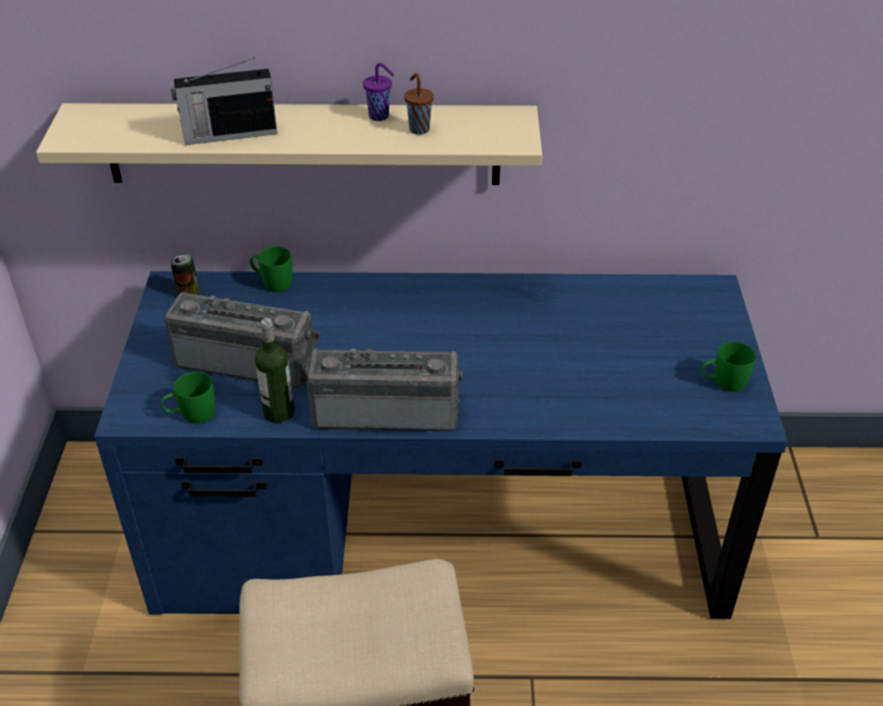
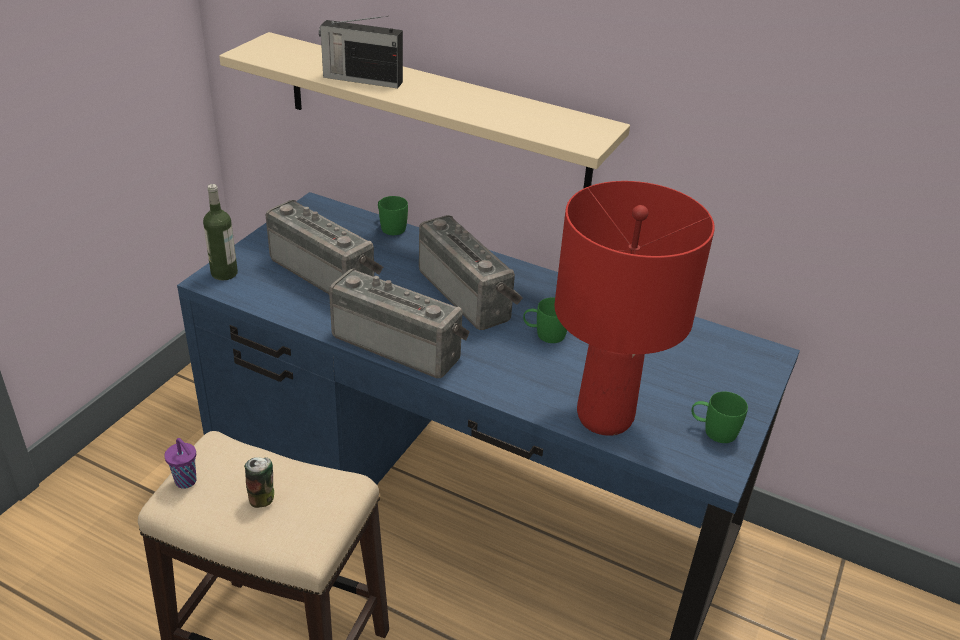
camera: 25 degrees right, 5 degrees down
green mug [161,372,215,424] -> green mug moved to [523,297,567,343]
can [171,254,199,295] -> can moved to [244,457,274,508]
bottle [255,318,295,423] -> bottle moved to [203,184,238,280]
purple cup [363,63,394,121] -> purple cup moved to [164,438,197,489]
brown cup [404,73,434,135] -> none
none -> radio [419,215,523,330]
none -> red table lamp [555,181,715,436]

